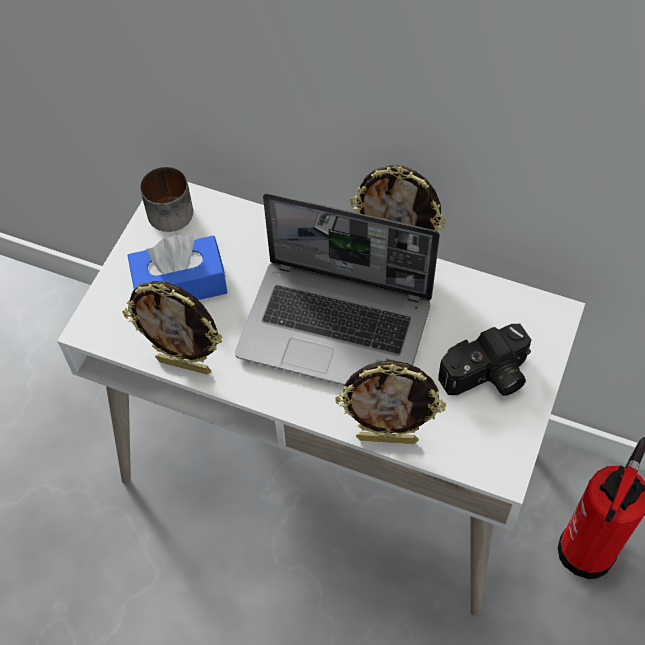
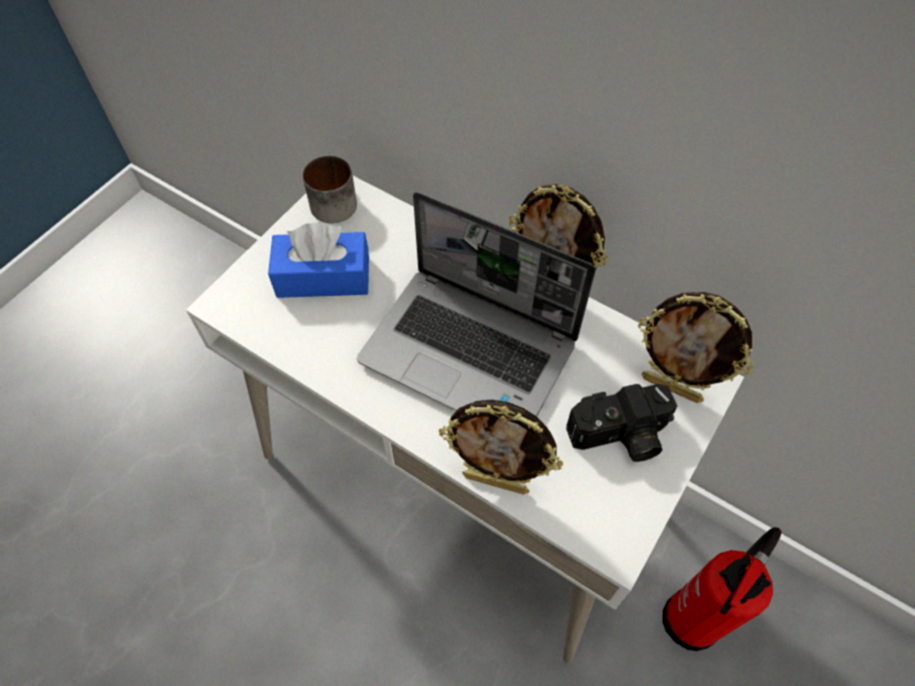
camera: 10 degrees right, 0 degrees up
picture frame [122,281,222,374] -> picture frame moved to [638,292,754,403]

